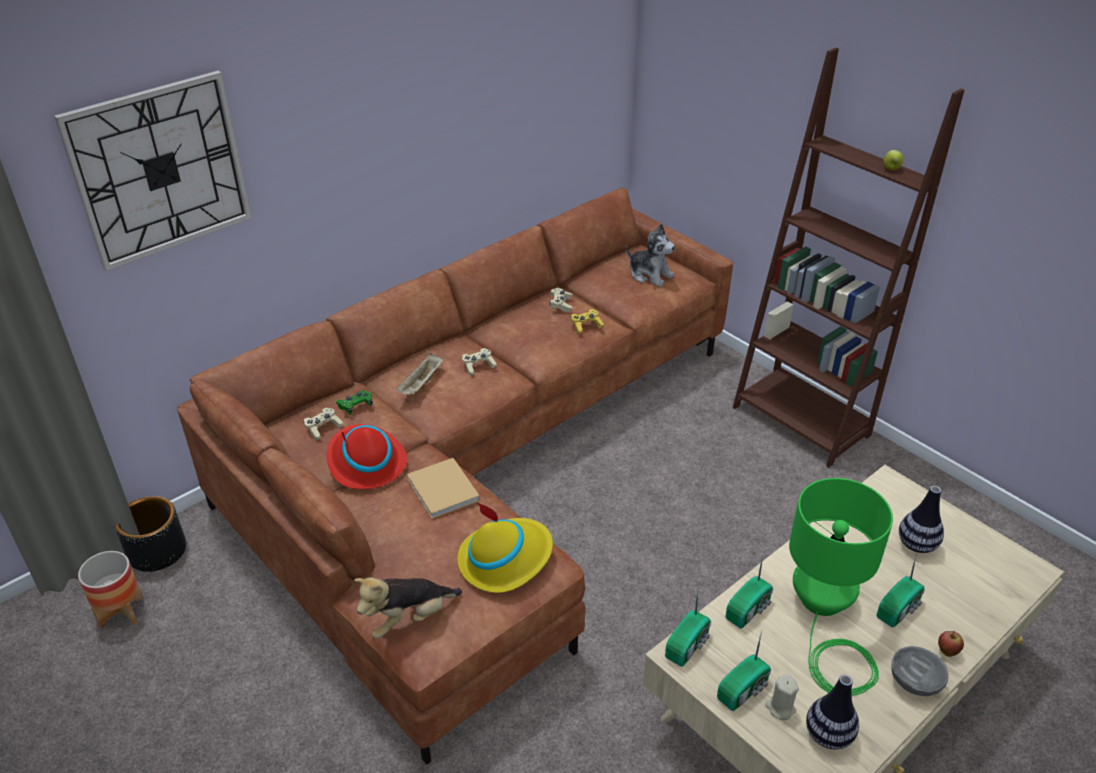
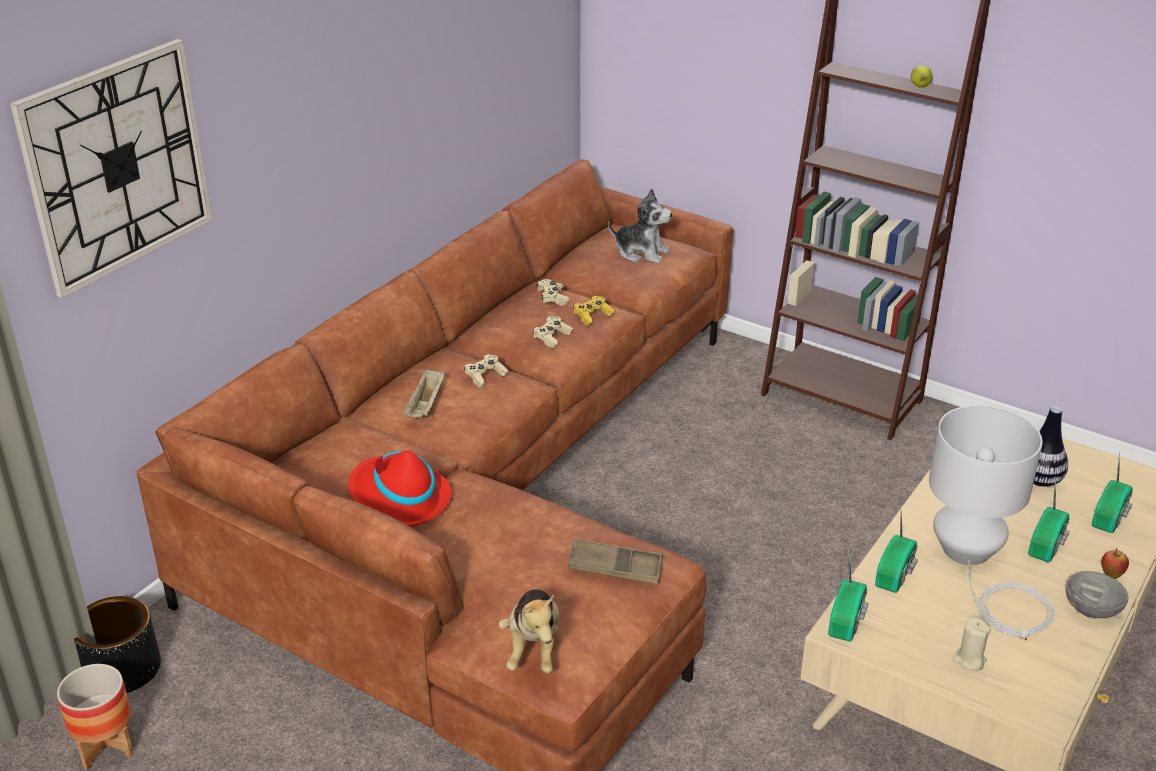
camera: 15 degrees left, 5 degrees down
beige game controller [304,408,343,440] -> beige game controller moved to [533,316,573,348]
green game controller [336,390,373,415] -> none
plush toy [354,577,462,639] -> plush toy turned 45 degrees counterclockwise [499,589,559,673]
beige book [407,458,480,519] -> none
yellow hat [458,502,553,593] -> brown tray [568,539,662,584]
radio [717,631,771,711] -> radio moved to [1092,452,1133,533]
green table lamp [789,478,893,696] -> grey table lamp [929,405,1055,640]
vase [806,674,859,750] -> none

